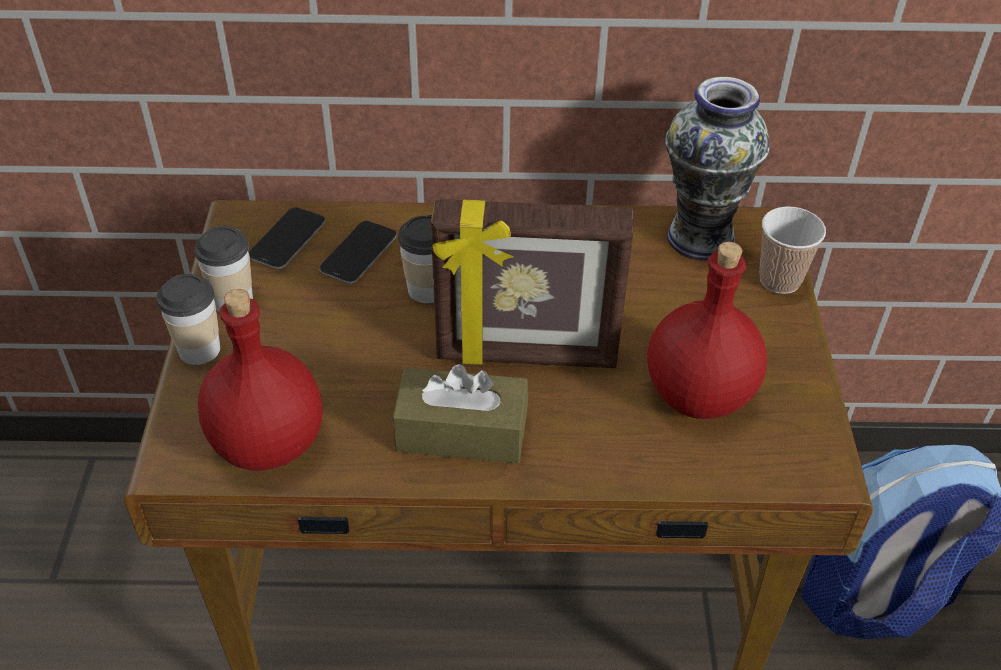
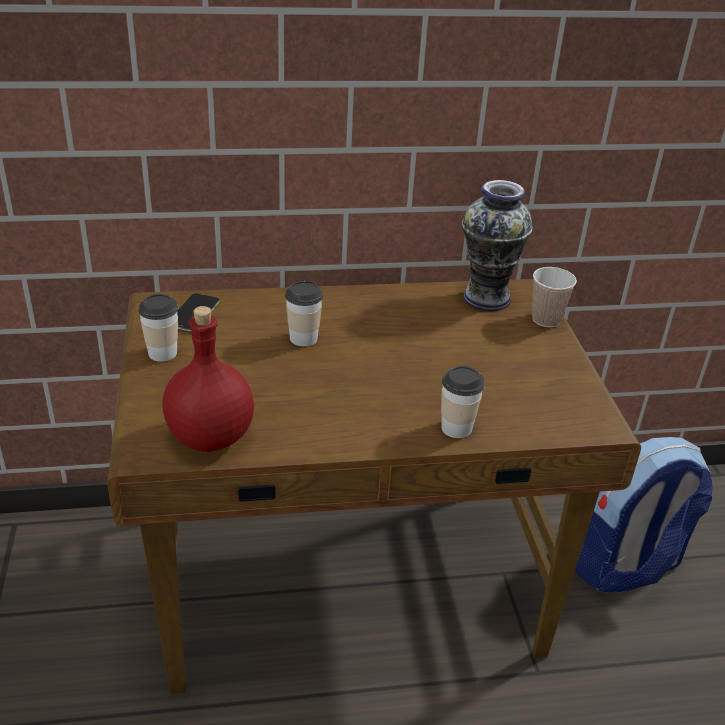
camera: 10 degrees left, 10 degrees down
cup [157,274,220,365] -> cup moved to [441,366,485,438]
phone [319,221,397,284] -> none
brown tissue box [392,364,528,464] -> none
picture frame [431,199,634,368] -> none
red bottle [647,242,767,419] -> none

